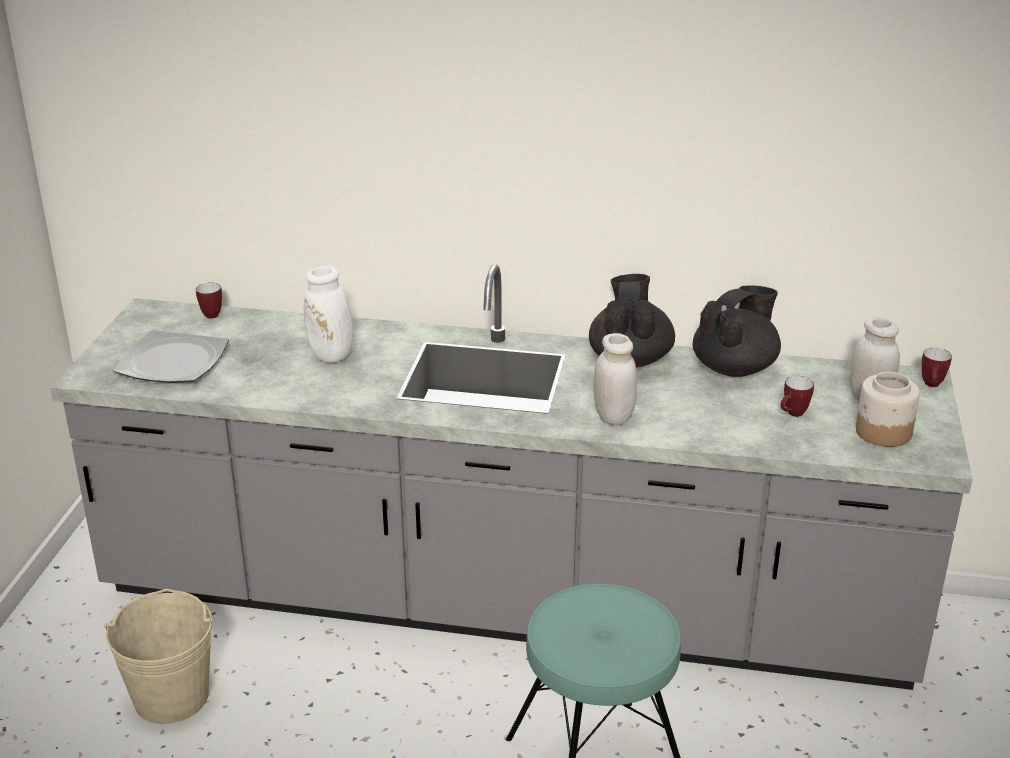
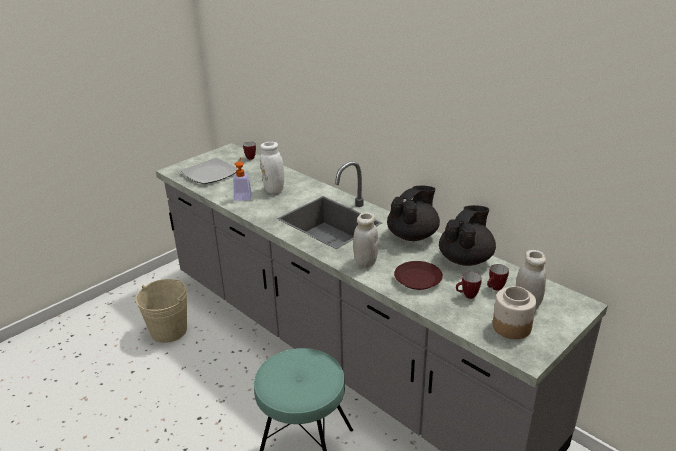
camera: 35 degrees right, 0 degrees up
black teapot [693,286,781,377] -> black teapot turned 45 degrees counterclockwise [439,205,496,266]
mug [922,348,952,387] -> mug moved to [487,264,509,291]
none -> soap dispenser [233,158,252,201]
none -> brown plate [394,261,443,290]

